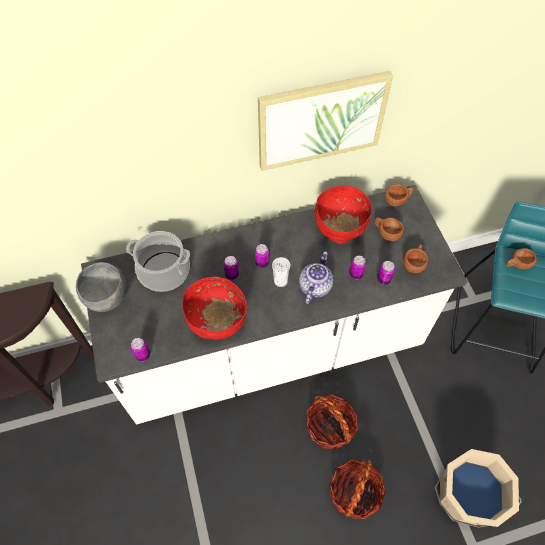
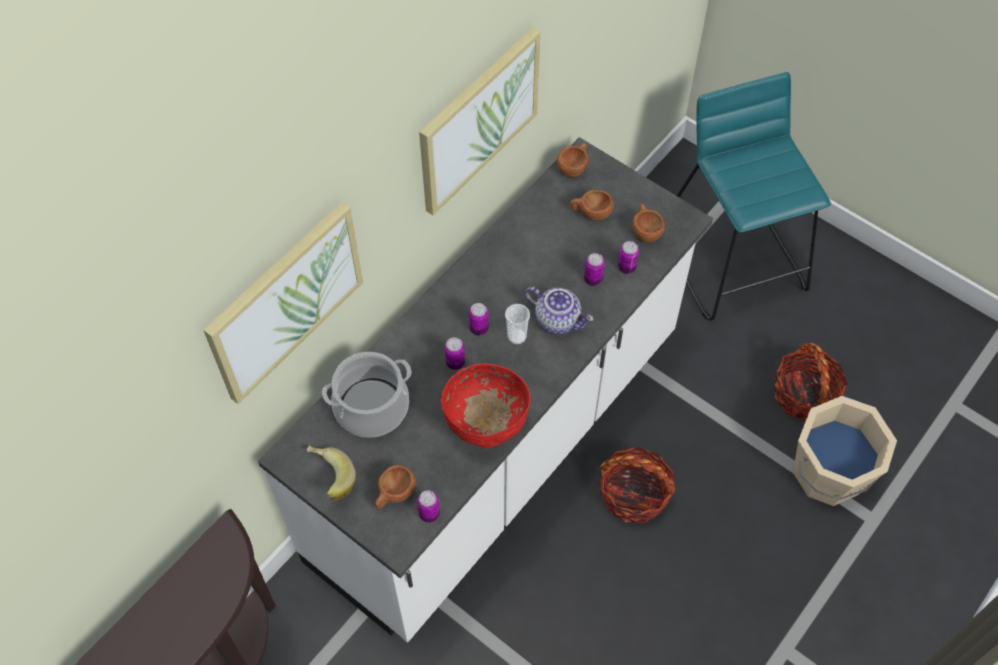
camera: 35 degrees left, 0 degrees up
grey bowl [76,262,126,312] -> banana [307,445,356,500]
teapot [299,252,334,304] -> teapot turned 135 degrees clockwise [525,287,594,334]
red bowl [315,186,372,244] -> none
basket [329,459,386,519] -> basket moved to [774,342,848,421]
brown cup [506,248,537,270] -> brown cup moved to [375,465,416,509]
none -> picture [203,202,363,404]

